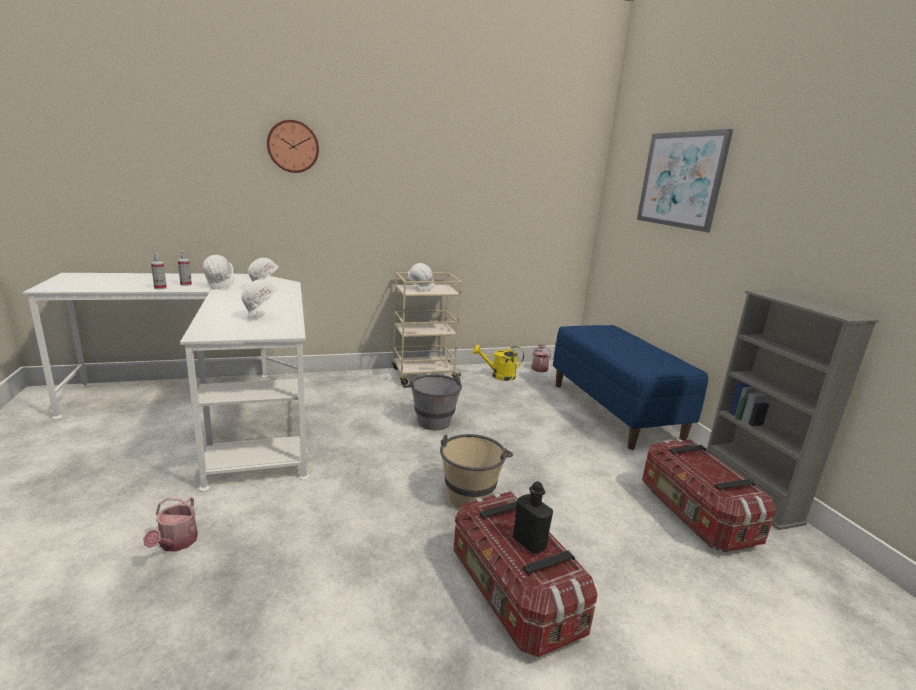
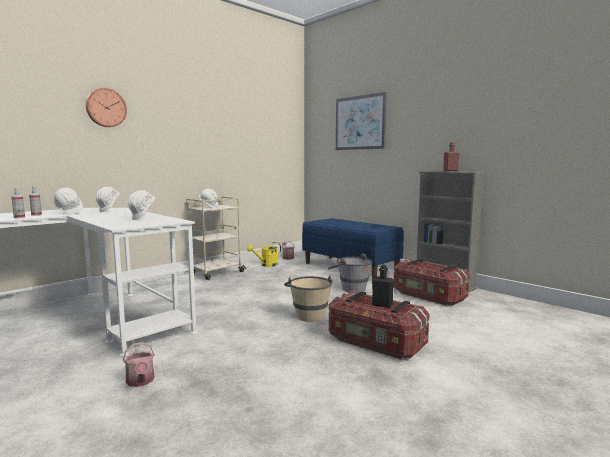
camera: 25 degrees left, 10 degrees down
grey bucket [403,374,462,430] -> grey bucket moved to [328,253,373,293]
none -> red bottle [443,142,460,171]

